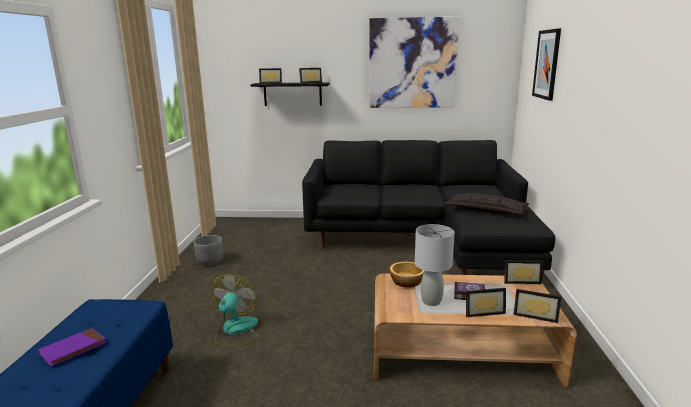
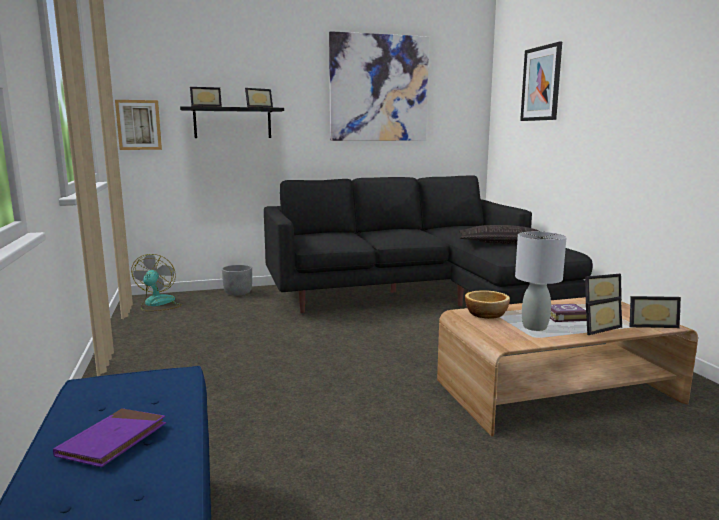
camera: 20 degrees left, 5 degrees down
grey planter [193,235,223,266] -> grey planter moved to [222,265,252,296]
fan [211,274,260,346] -> fan moved to [131,254,182,311]
none -> picture [115,100,162,150]

